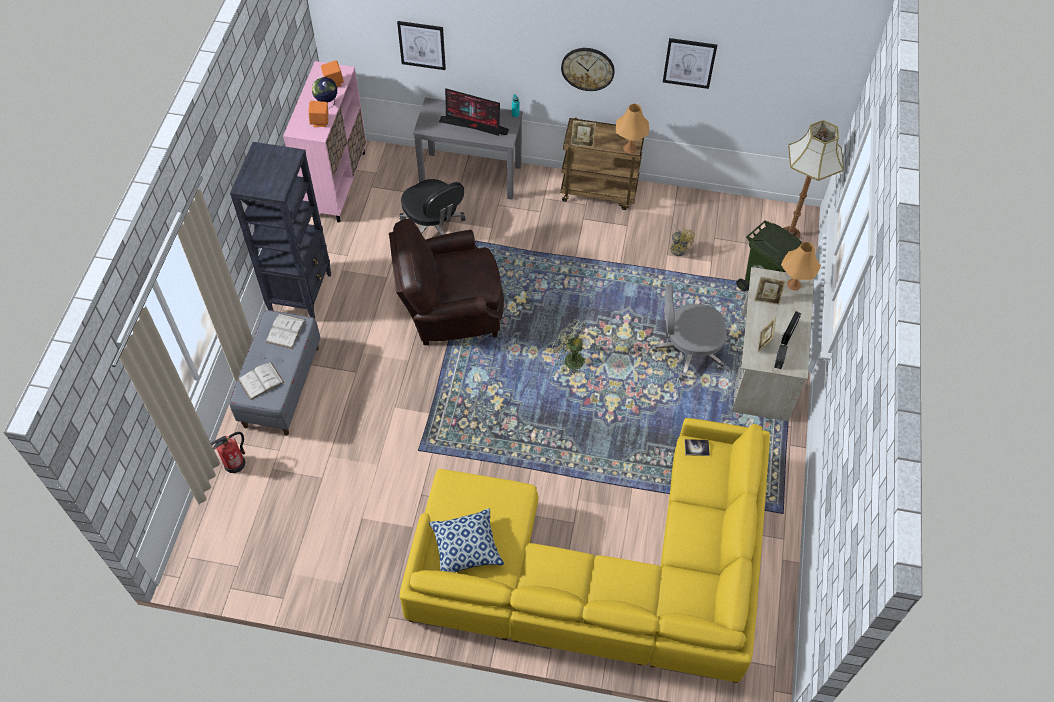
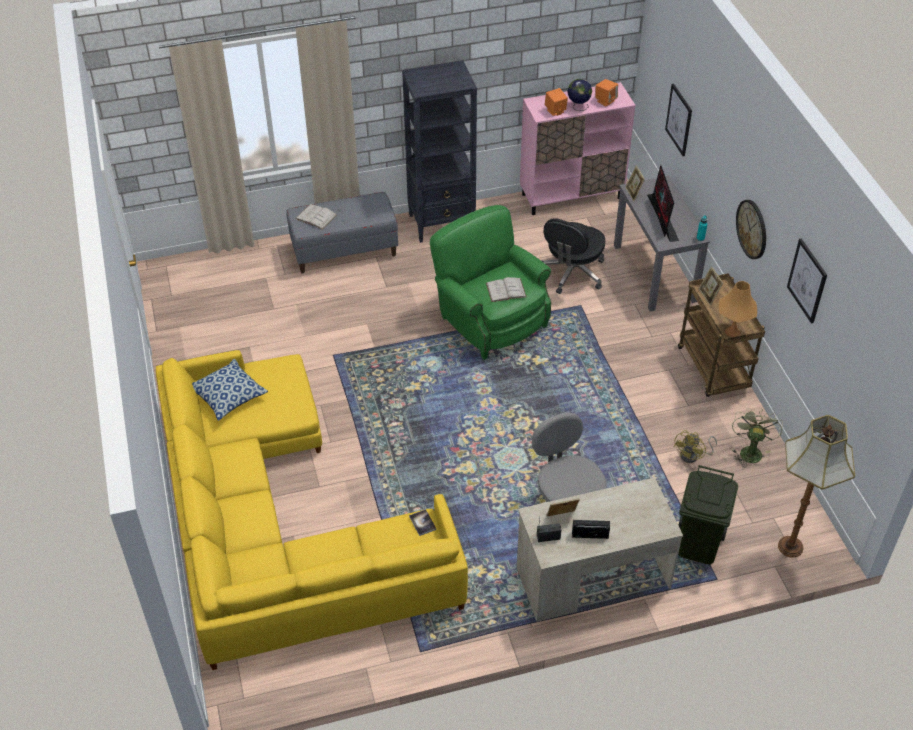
camera: 65 degrees right, 10 degrees down
fire extinguisher [210,432,245,473] -> none
white book [266,313,305,349] -> white book moved to [486,277,526,302]
brown armchair [389,218,504,345] -> green armchair [430,205,551,360]
green fan [550,319,586,374] -> green fan moved to [732,408,783,468]
picture frame [754,277,786,305] -> picture frame moved to [625,165,645,201]
orange table lamp [781,242,821,290] -> none

